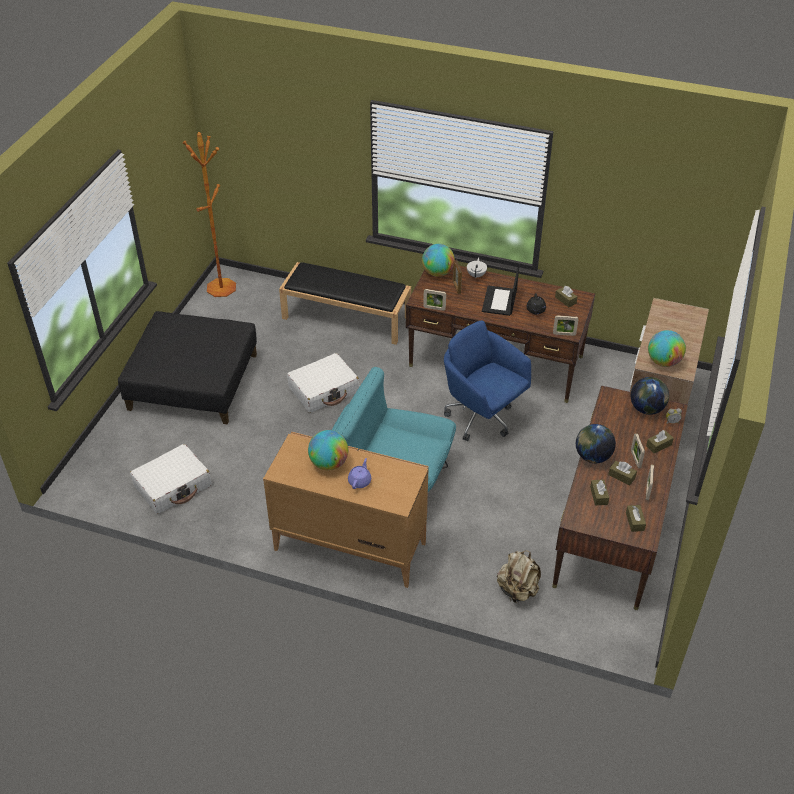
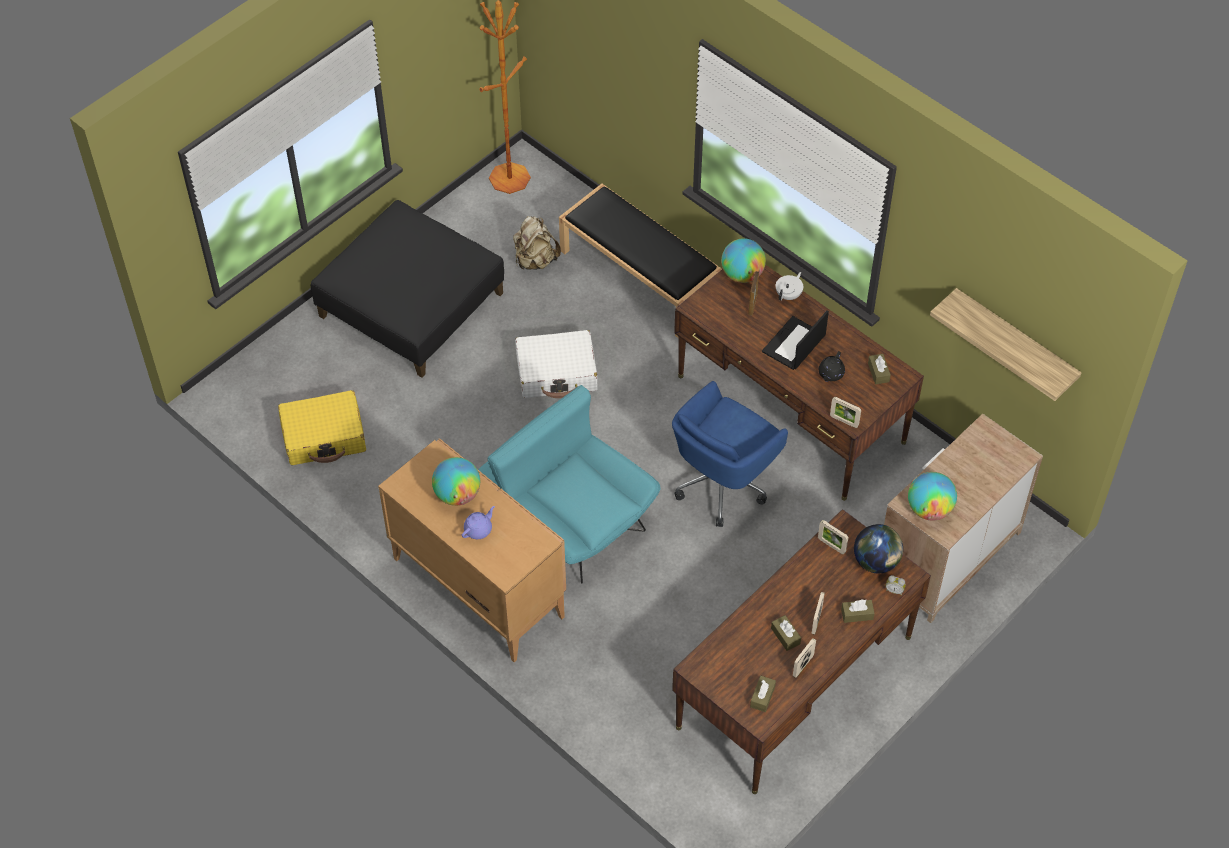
camera: 25 degrees right, 10 degrees up
white suitcase [130,444,211,514] -> yellow suitcase [278,390,366,465]
picture frame [423,289,446,311] -> picture frame moved to [818,520,848,554]
blue office chair [444,321,531,441] -> blue office chair turned 120 degrees counterclockwise [672,381,788,527]
beige backpack [497,550,541,603] -> beige backpack moved to [513,216,561,270]
globe [576,424,616,463] -> none
brown tissue box [590,480,609,506] -> none
none -> shelf [930,288,1082,401]

